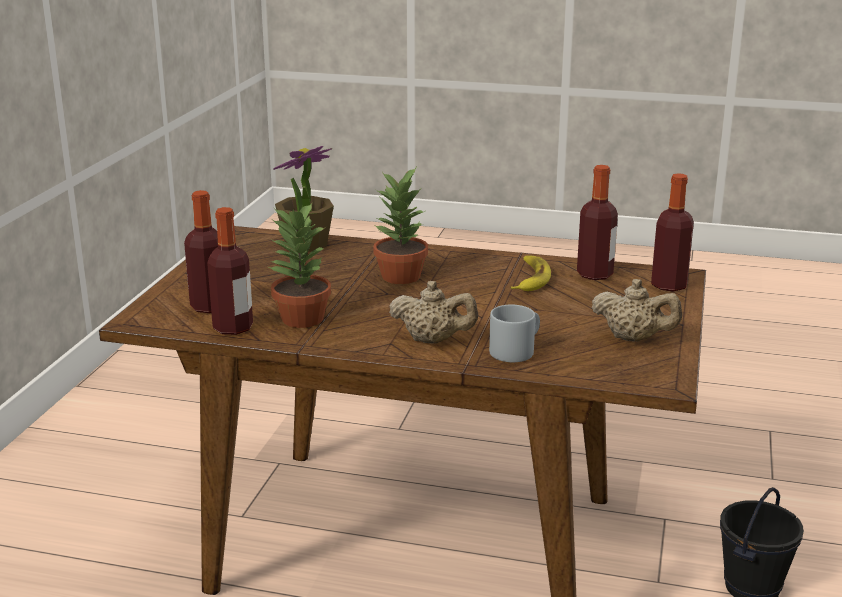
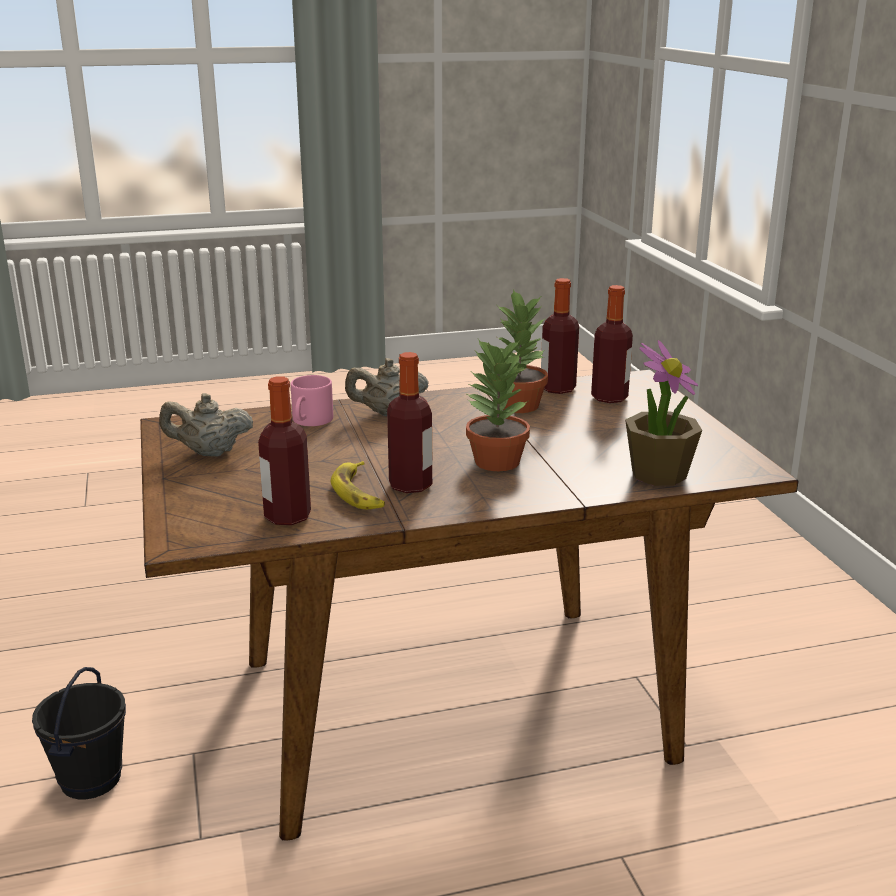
camera: 150 degrees right, 0 degrees up
grey mug [489,305,540,362] -> pink mug [291,375,333,426]
bottle [651,173,694,292] -> bottle moved to [387,352,432,493]

